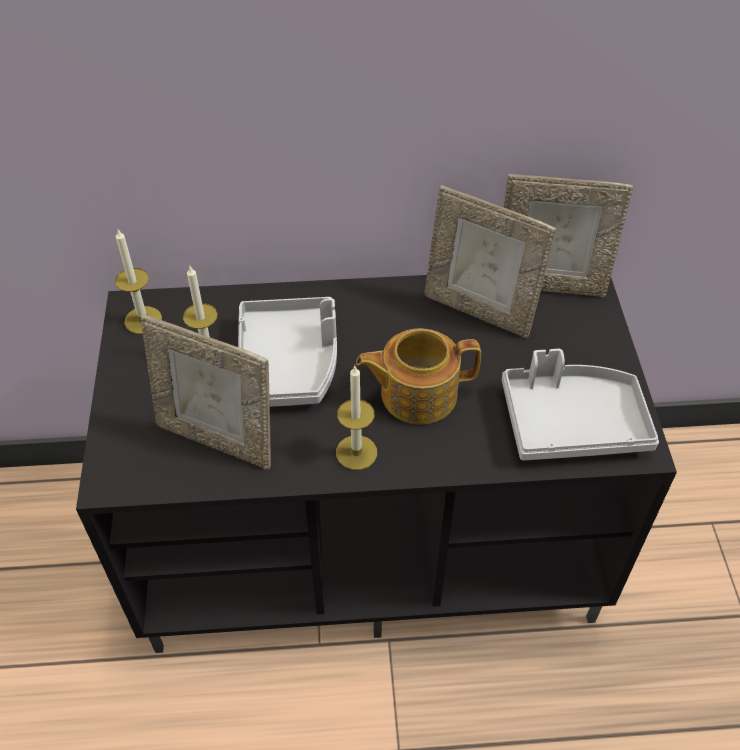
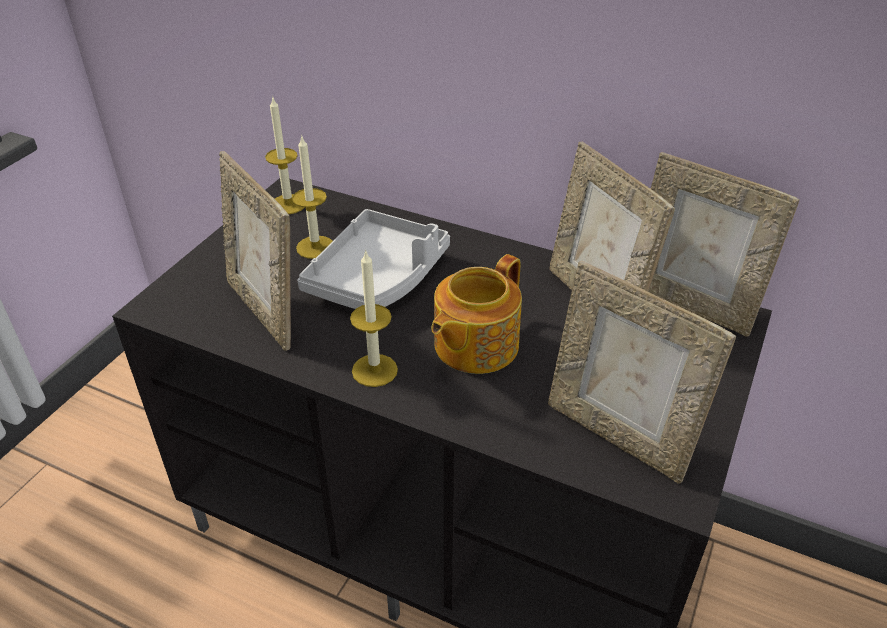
camera: 30 degrees right, 10 degrees down
teapot [356,328,481,425] -> teapot turned 75 degrees counterclockwise [431,254,522,374]
grey tray [502,349,659,461] -> picture frame [548,260,736,483]

